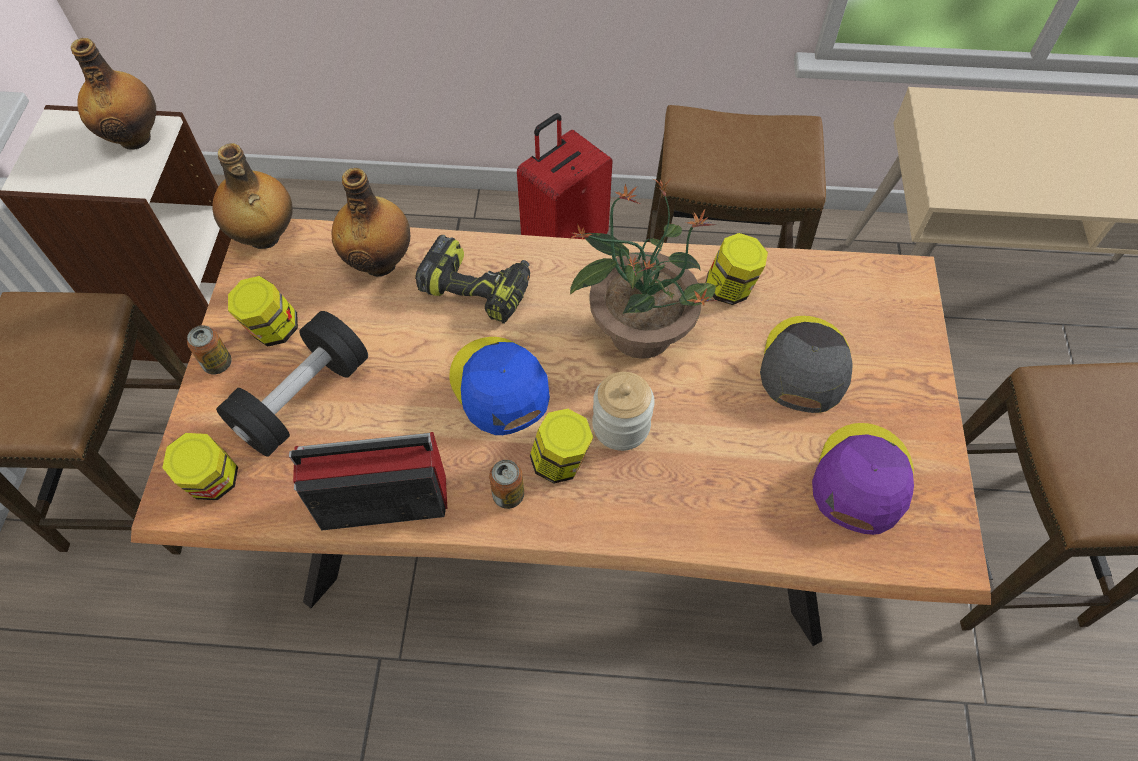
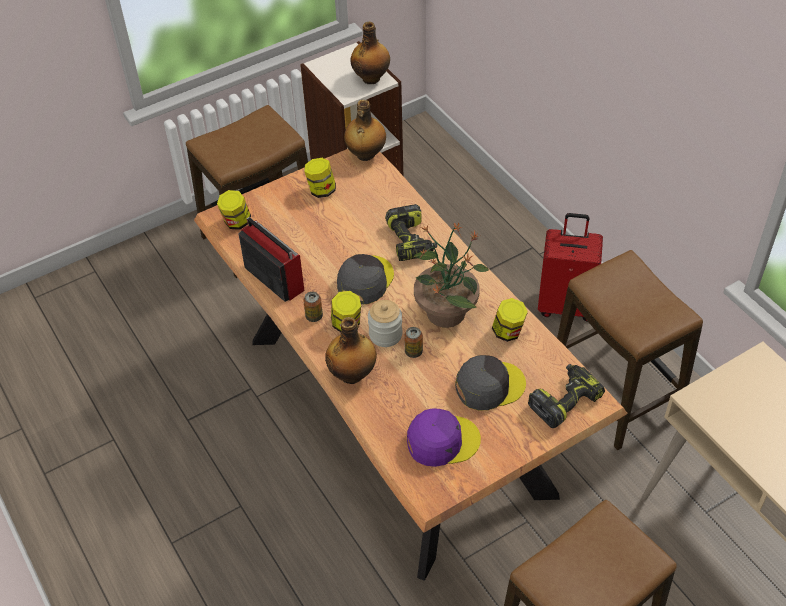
camera: 55 degrees right, 10 degrees down
can [187,325,232,375] -> can moved to [404,327,423,358]
black dumbbell [216,311,368,457] -> none
bottle [332,168,410,277] -> bottle moved to [325,317,377,384]
blue cap [449,337,550,435] -> grey cap [337,254,394,304]
none -> power drill [528,364,605,428]

